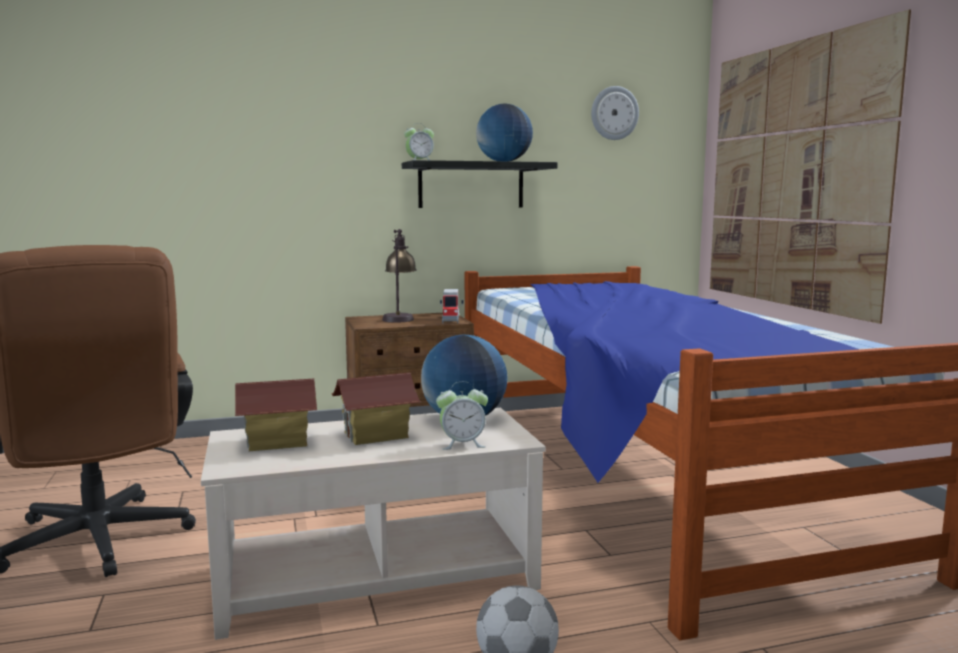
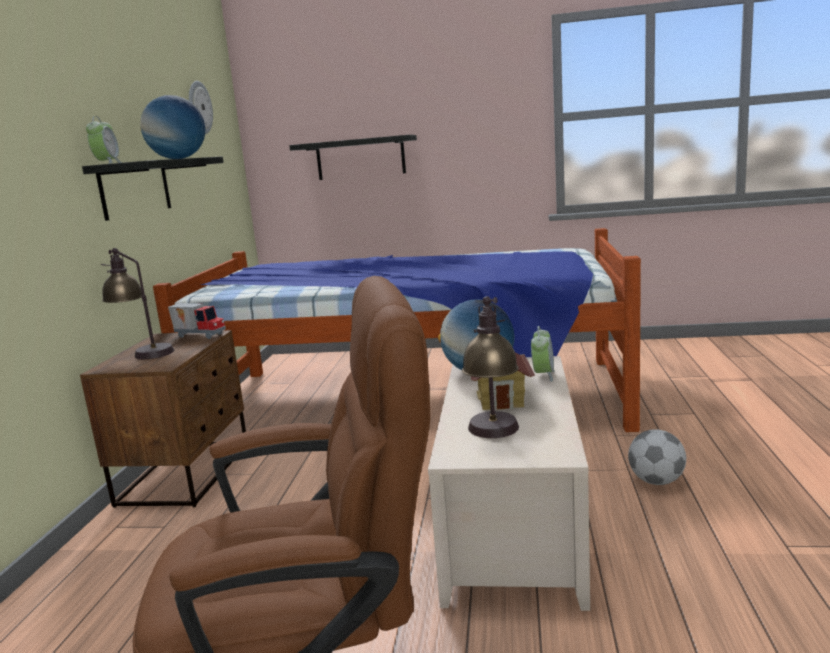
camera: 65 degrees left, 5 degrees up
toy house [235,379,317,451] -> table lamp [462,296,519,438]
picture [710,9,911,324] -> black shelf [289,135,417,180]

